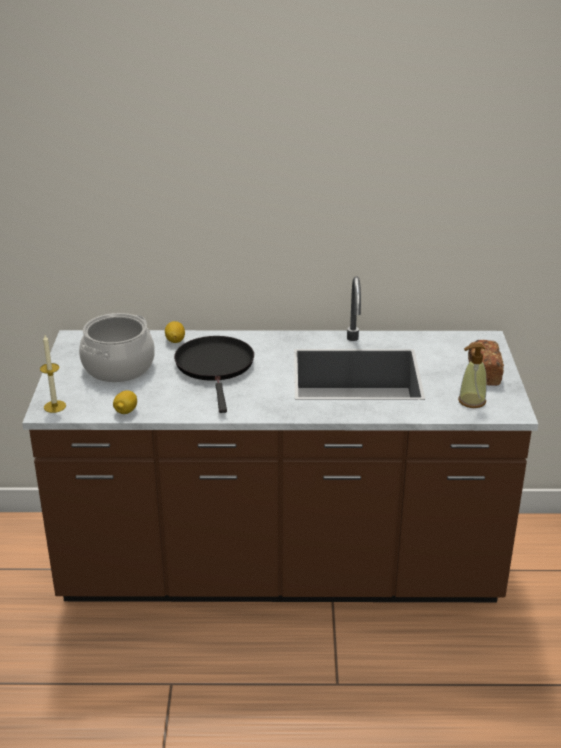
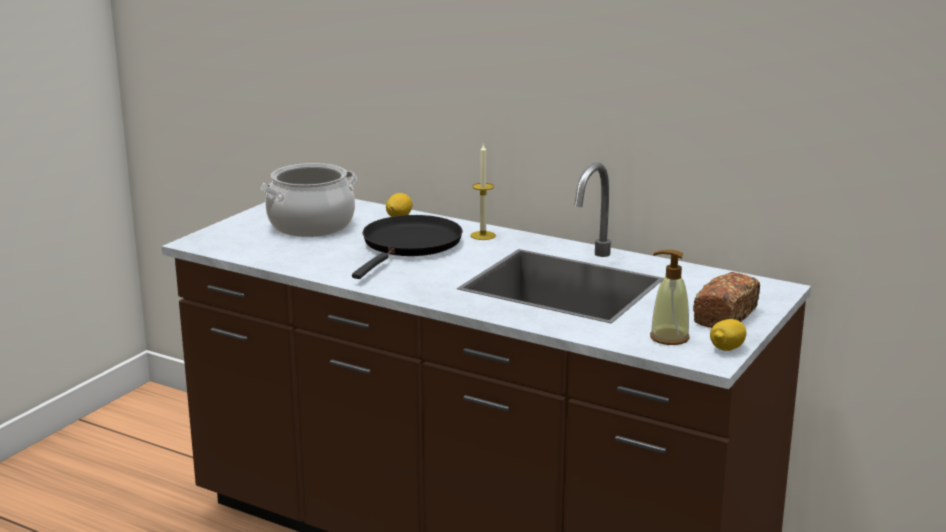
camera: 30 degrees right, 10 degrees down
candle [40,335,66,413] -> candle moved to [470,143,496,240]
lemon [113,390,137,414] -> lemon moved to [710,319,746,351]

